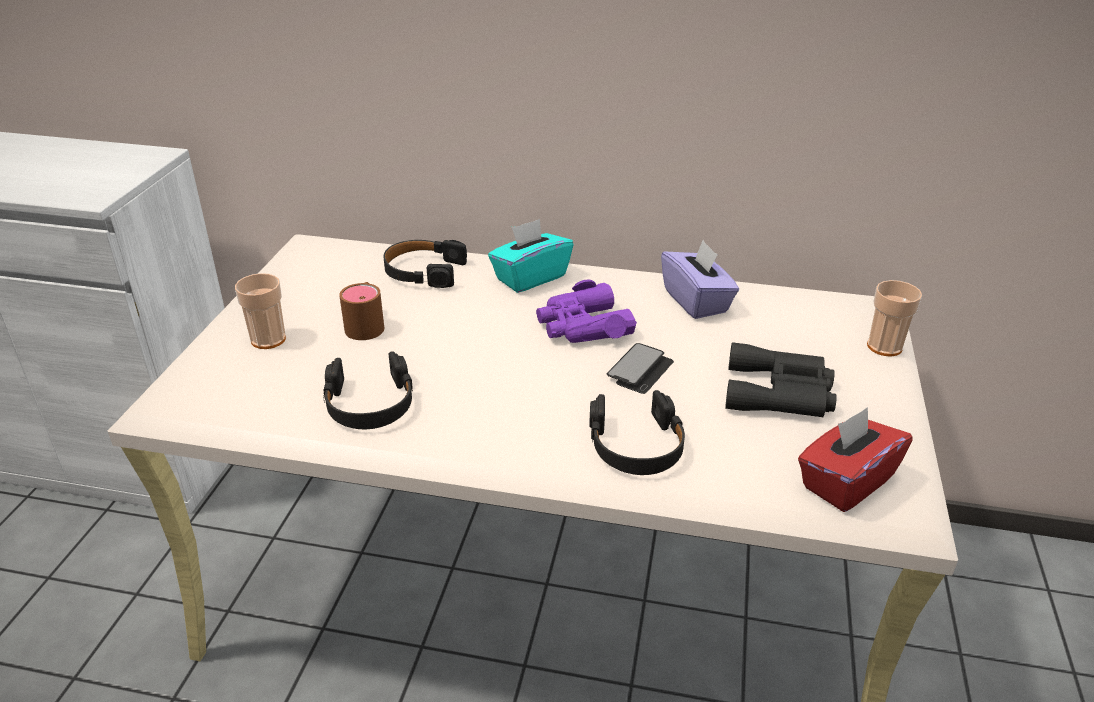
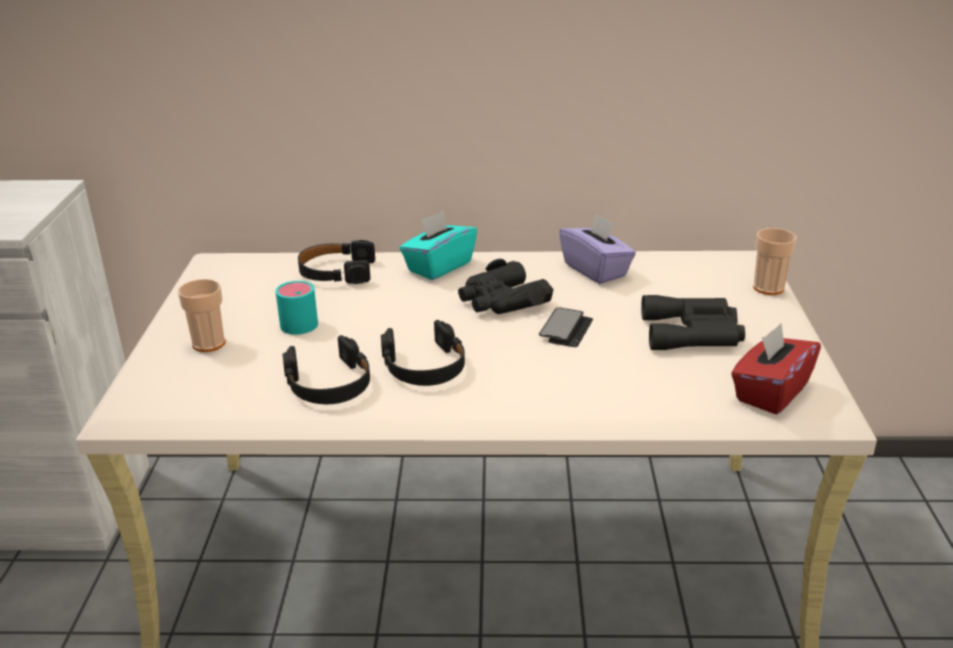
camera: 10 degrees left, 5 degrees down
brown mug [339,282,384,340] -> turquoise mug [275,281,318,335]
purple binoculars [536,279,637,343] -> black binoculars [458,259,554,314]
black headphones [589,390,685,475] -> black headphones moved to [381,320,465,386]

